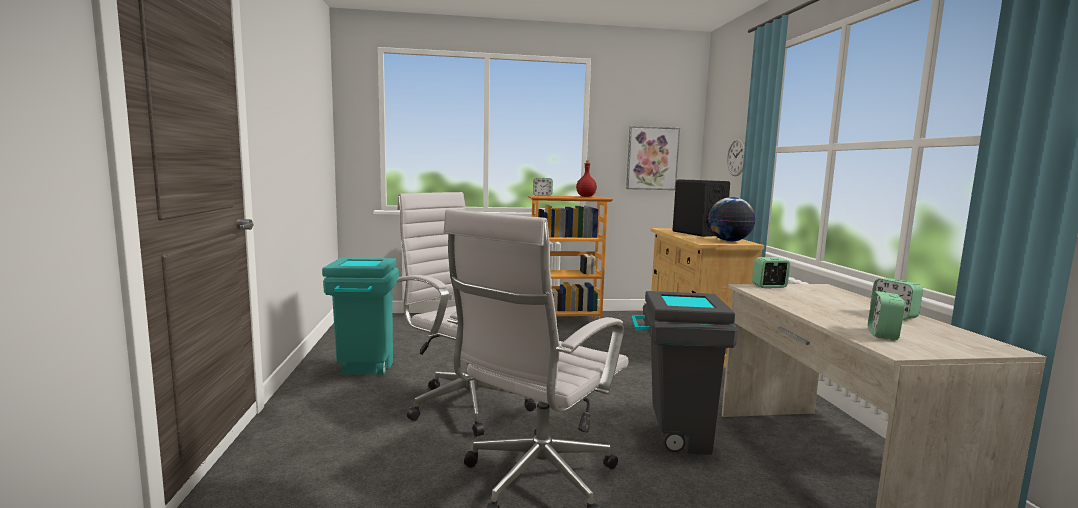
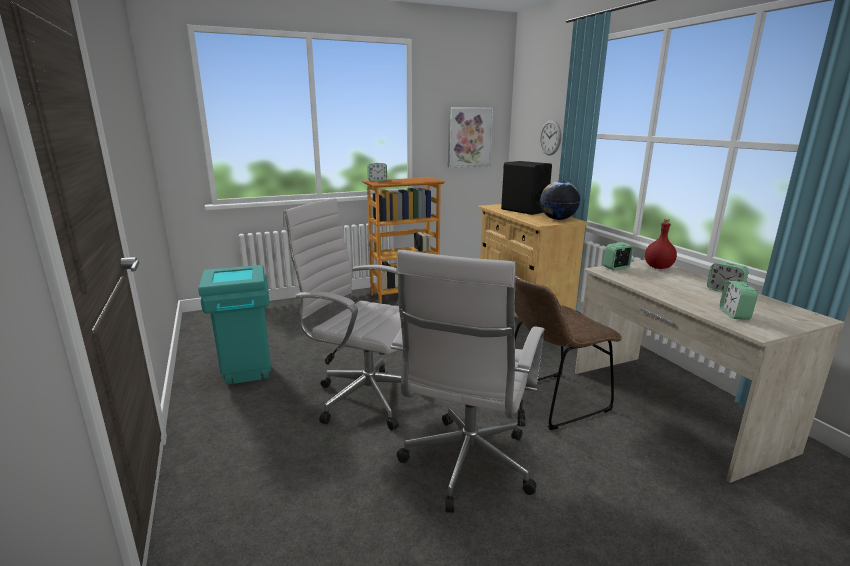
camera: 15 degrees left, 10 degrees up
red bottle [576,160,597,197] -> red bottle moved to [645,219,677,269]
grey trash can [631,291,738,455] -> brown chair [515,274,622,430]

